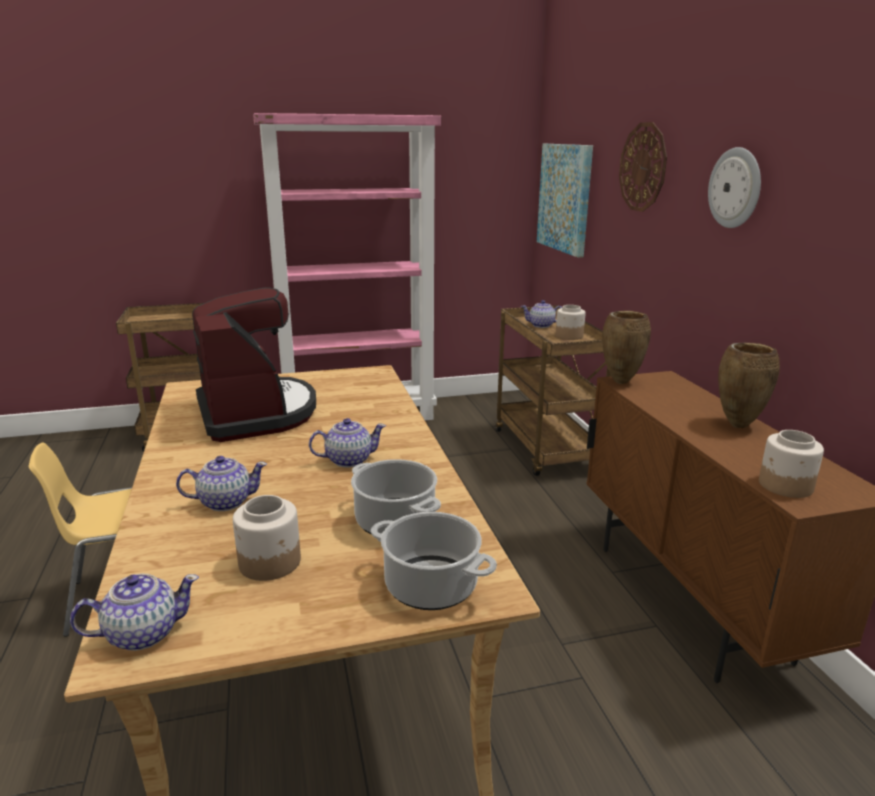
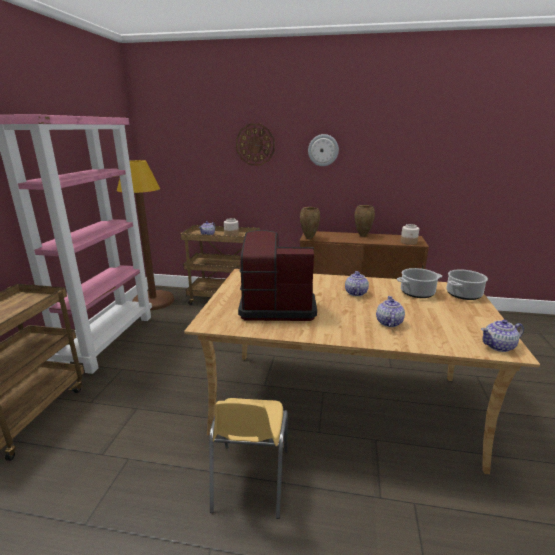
camera: 65 degrees left, 0 degrees up
teapot [70,574,199,651] -> teapot turned 105 degrees counterclockwise [481,320,524,352]
jar [233,495,301,581] -> none
picture [537,144,593,258] -> none
none -> brown floor lamp [117,160,174,311]

